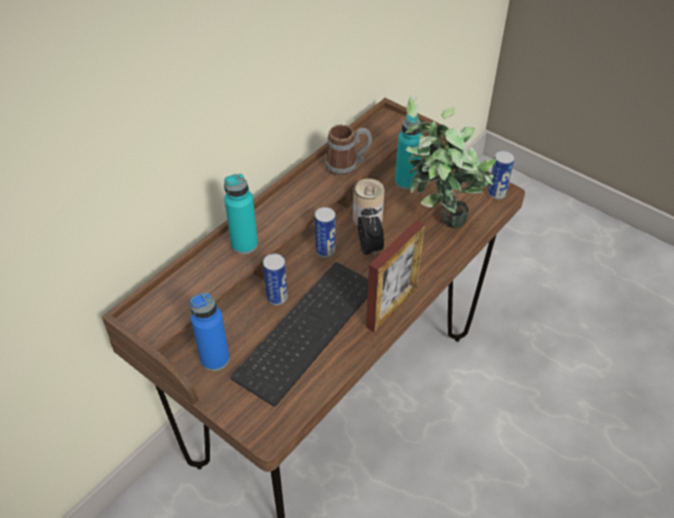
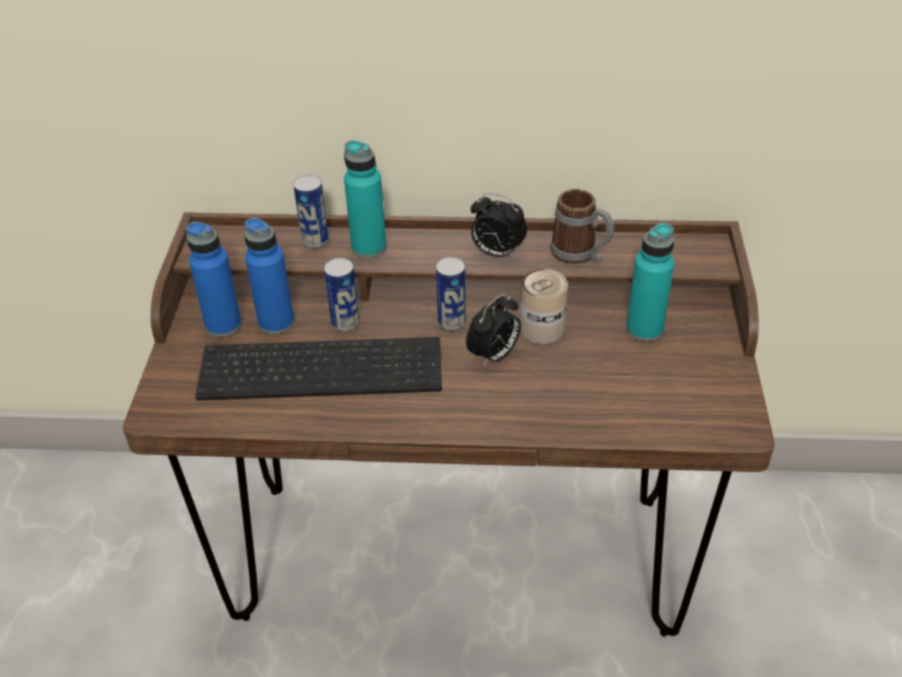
camera: 55 degrees right, 5 degrees down
picture frame [366,220,425,332] -> none
potted plant [405,95,497,228] -> none
can [488,151,514,200] -> can moved to [293,175,329,249]
none -> blue bottle [244,218,294,334]
none -> alarm clock [471,193,527,259]

